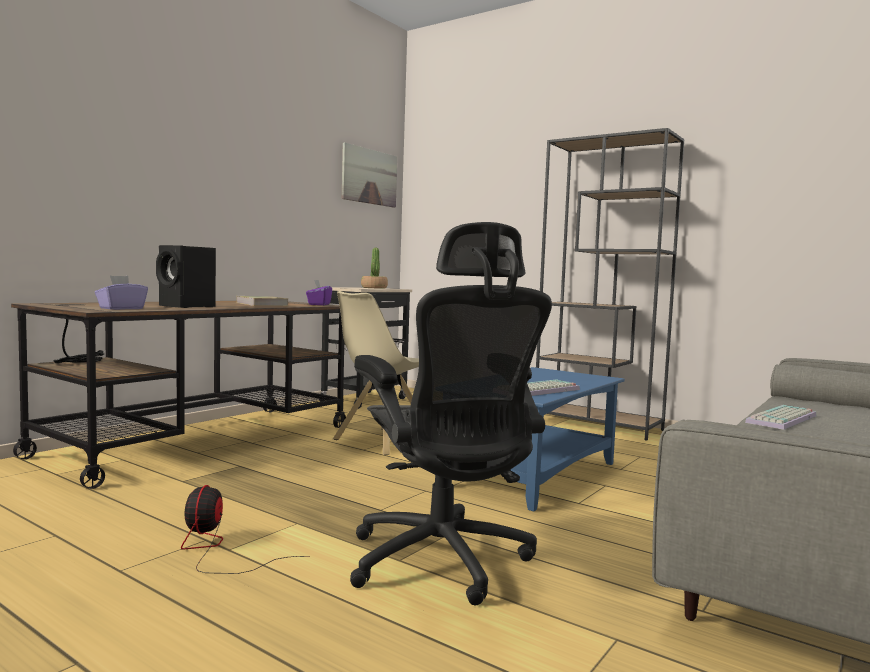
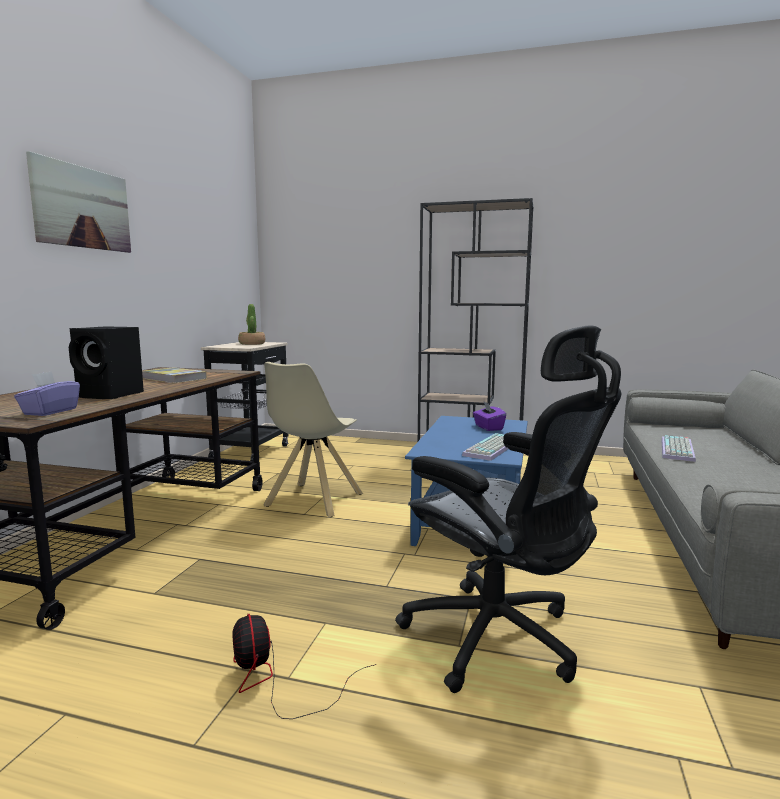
camera: 20 degrees left, 5 degrees up
purple tissue box [306,280,332,305] -> purple tissue box moved to [473,402,506,431]
picture [342,142,397,208] -> picture moved to [26,151,131,253]

